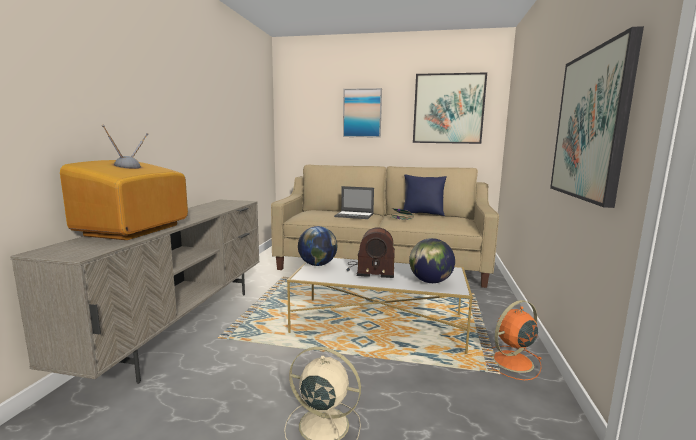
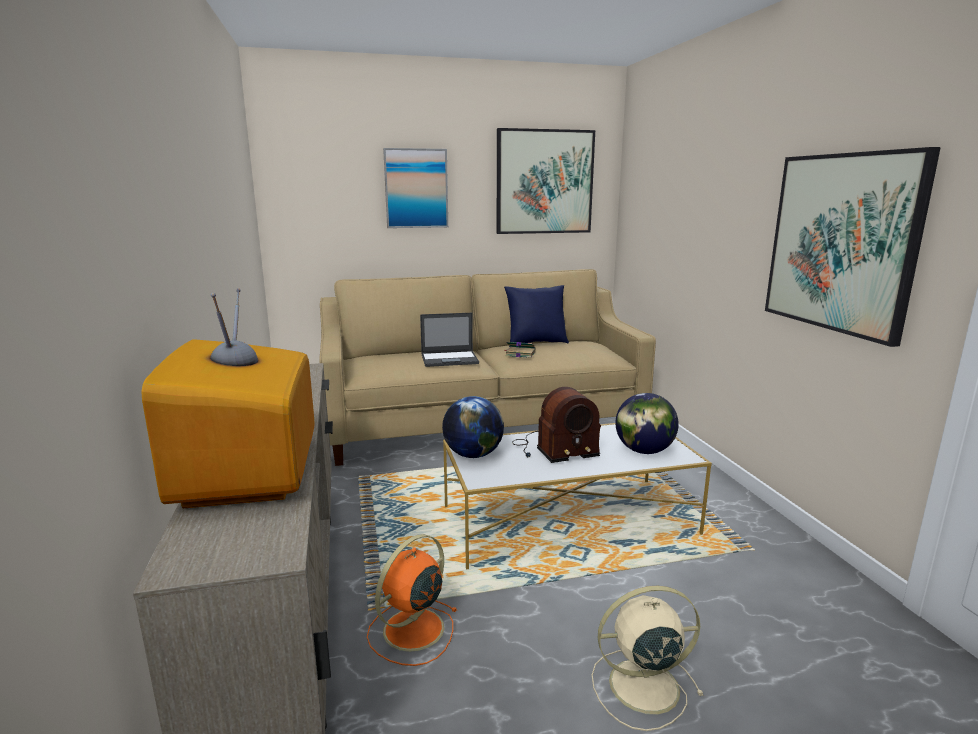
camera: 25 degrees left, 5 degrees up
orange fan [483,300,542,380] -> orange fan moved to [367,534,457,666]

